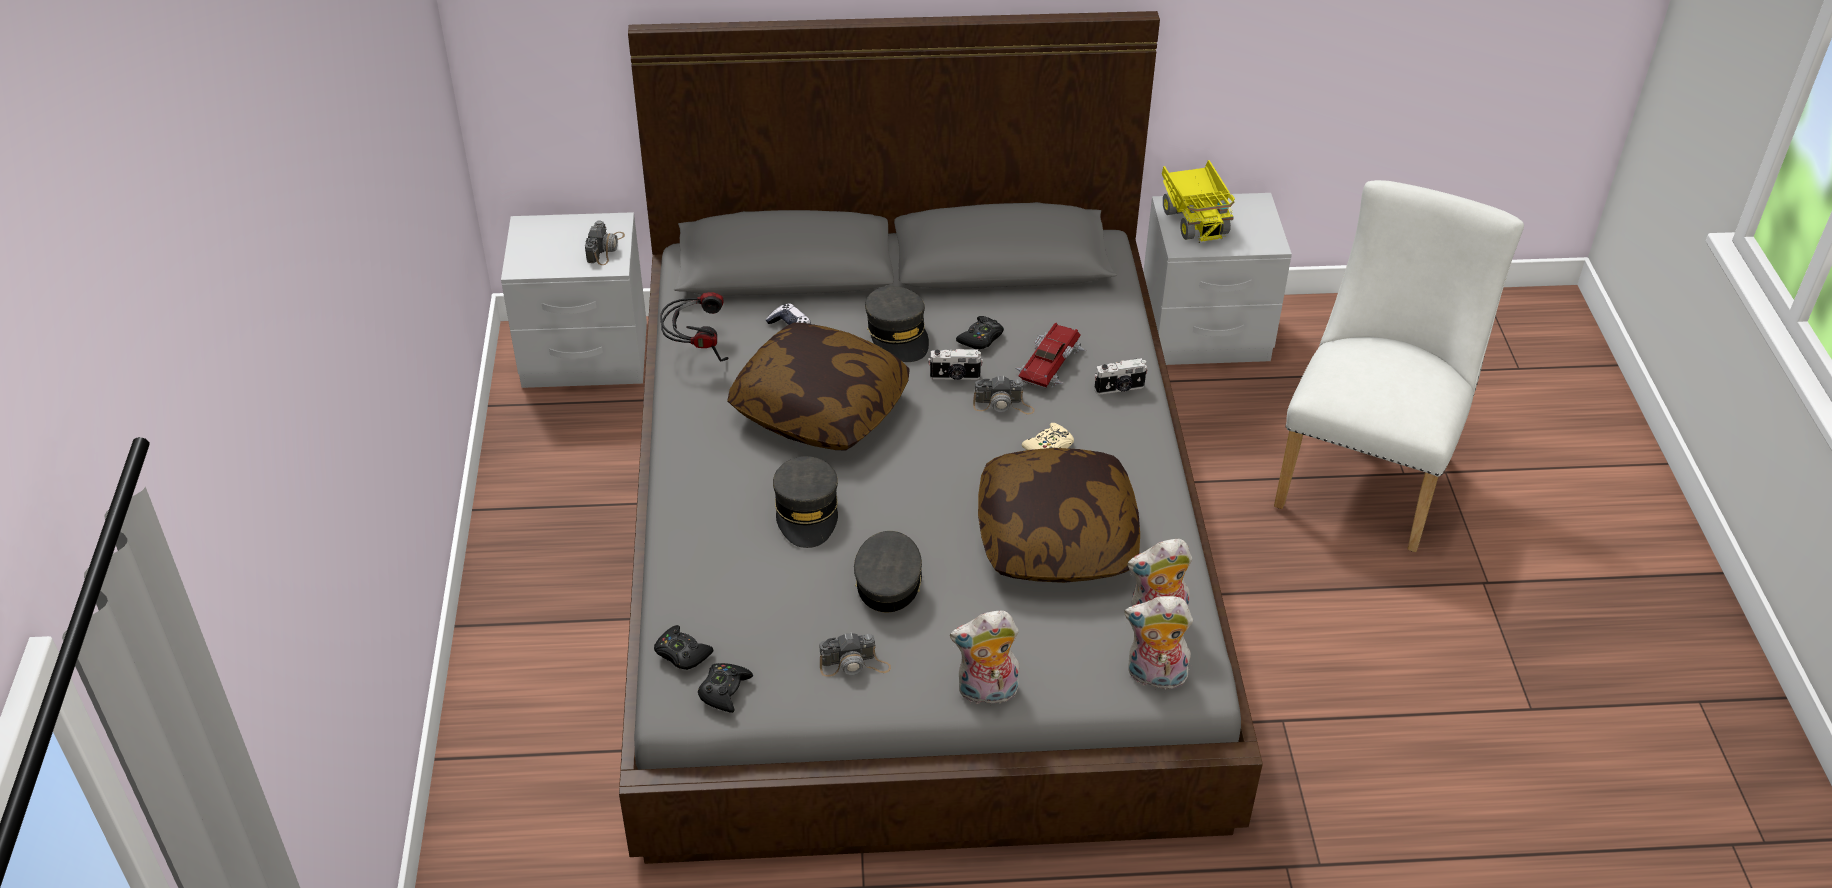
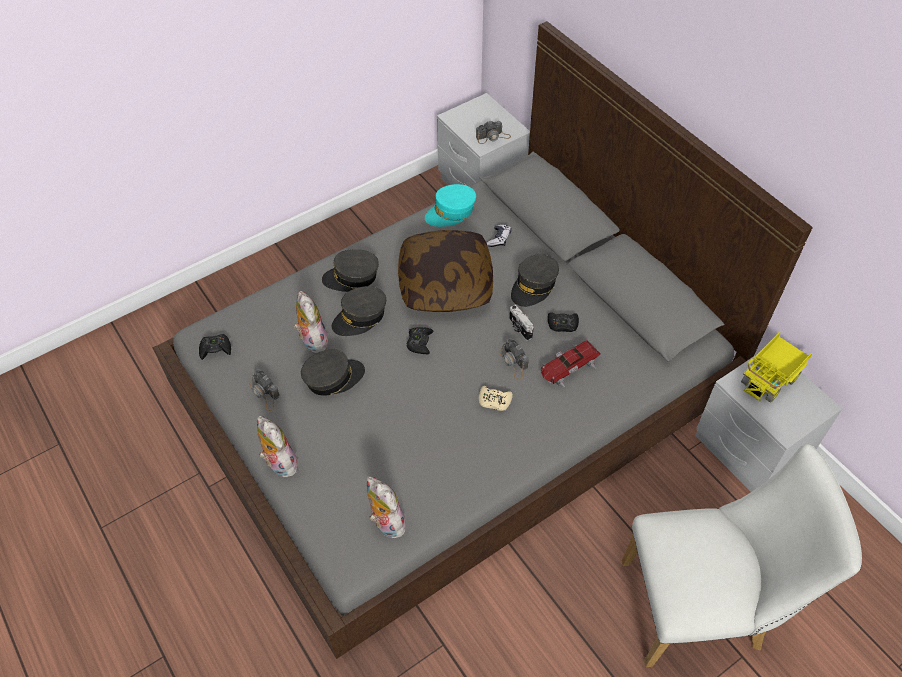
camera: 60 degrees right, 10 degrees up
black game controller [654,625,713,670] -> black game controller moved to [406,327,434,354]
headphones [660,292,728,362] -> turquoise cap [425,184,476,227]
pillow [978,448,1140,583] -> none
toy car [1016,323,1086,389] -> toy car turned 150 degrees clockwise [541,340,600,387]
camera [1094,358,1148,395] -> none
plush toy [1124,596,1193,690] -> plush toy moved to [294,291,328,353]
none -> grey cap [322,249,379,292]

